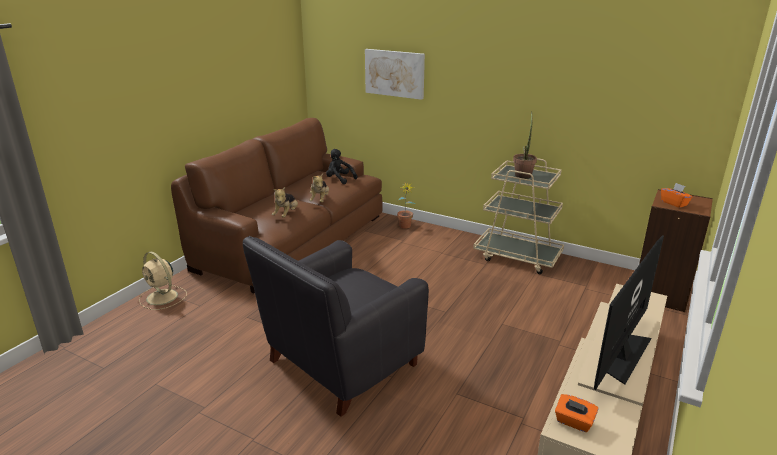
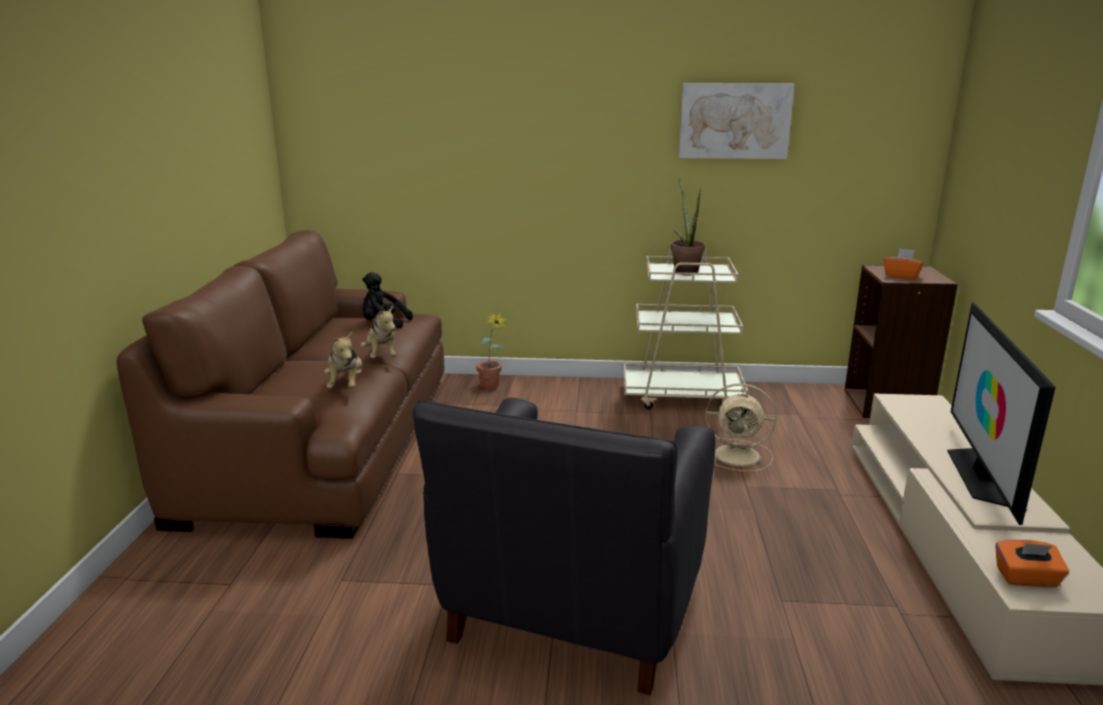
camera: 25 degrees left, 5 degrees down
beige fan [139,252,187,310] -> beige fan moved to [706,383,777,471]
picture [365,49,425,100] -> picture moved to [679,83,795,159]

